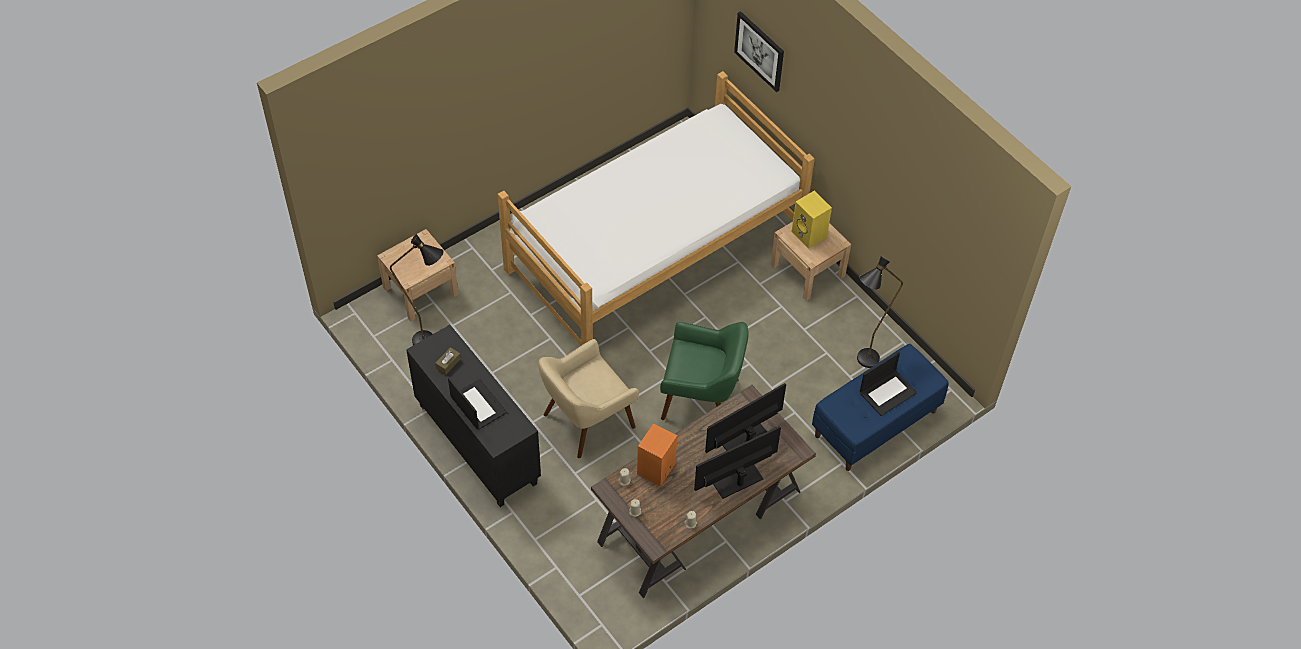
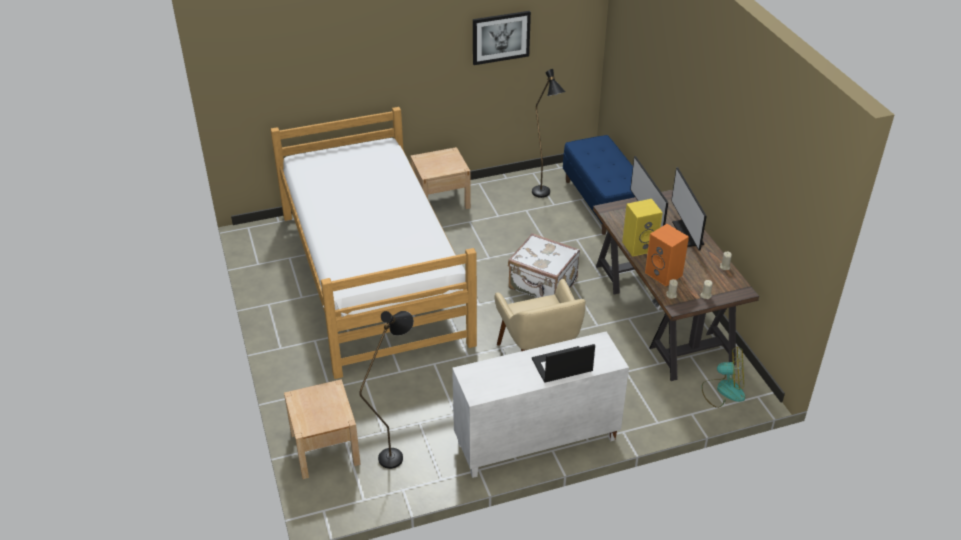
camera: 70 degrees left, 15 degrees down
black cabinet [406,325,541,507] -> white cabinet [452,331,629,478]
brown tissue box [435,347,461,375] -> none
green armchair [660,322,749,420] -> white suitcase [508,233,580,298]
picture [734,11,784,92] -> picture moved to [473,11,531,65]
yellow speaker [791,191,832,249] -> yellow speaker moved to [622,199,663,257]
laptop [860,352,917,416] -> none
none -> fan [701,347,745,408]

